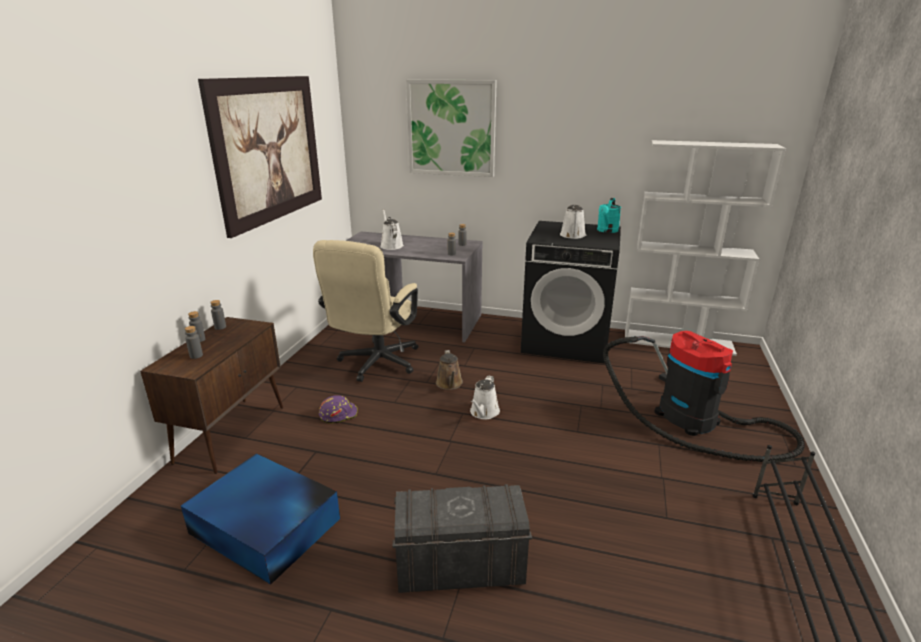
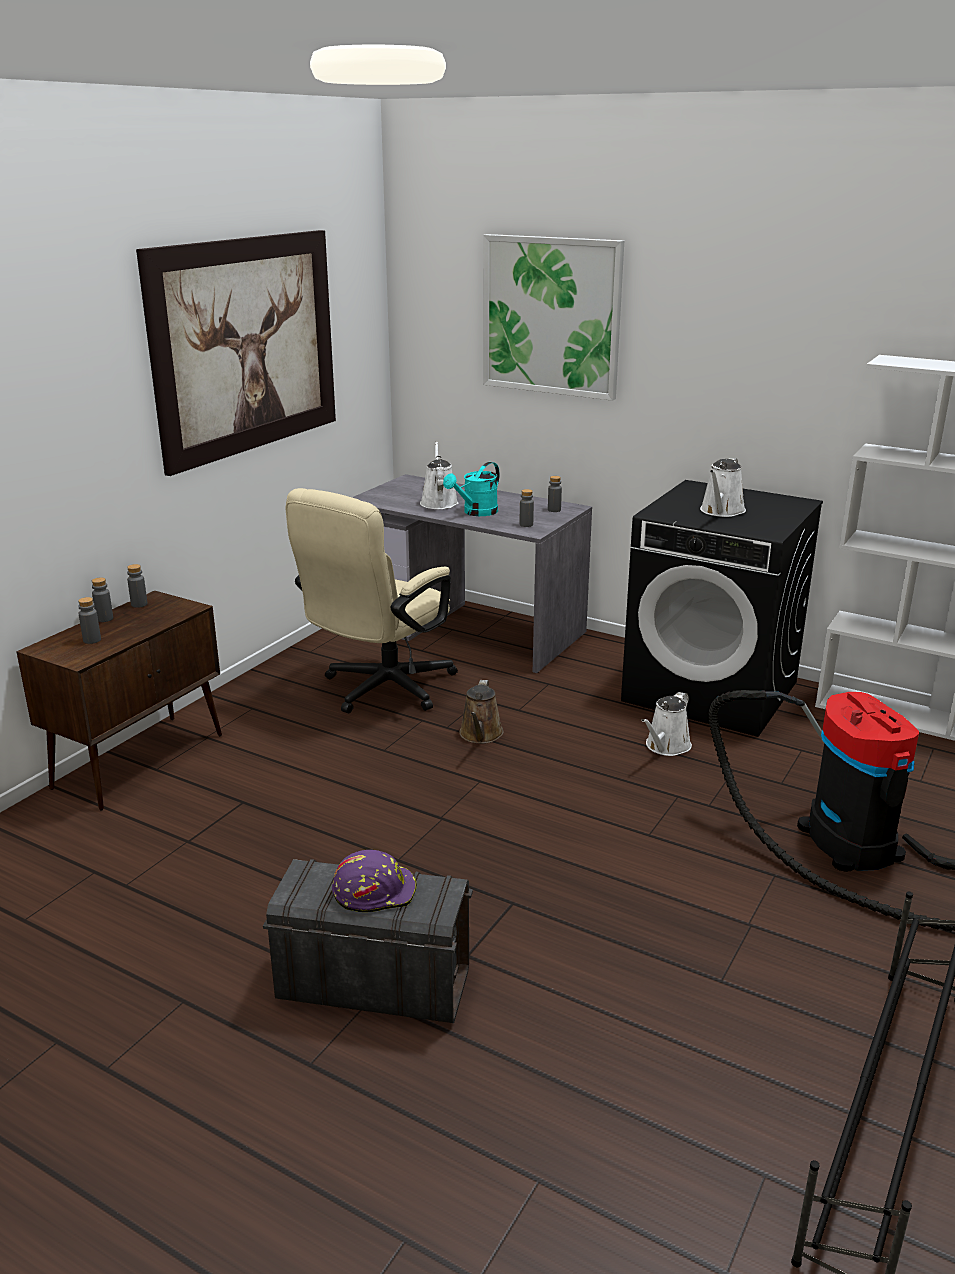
camera: 15 degrees right, 0 degrees up
blue storage box [181,453,340,585] -> none
purple hard hat [319,395,358,423] -> purple hard hat moved to [332,850,417,912]
white watering can [470,375,500,419] -> white watering can moved to [641,692,692,756]
turquoise watering can [597,198,621,233] -> turquoise watering can moved to [443,462,500,516]

